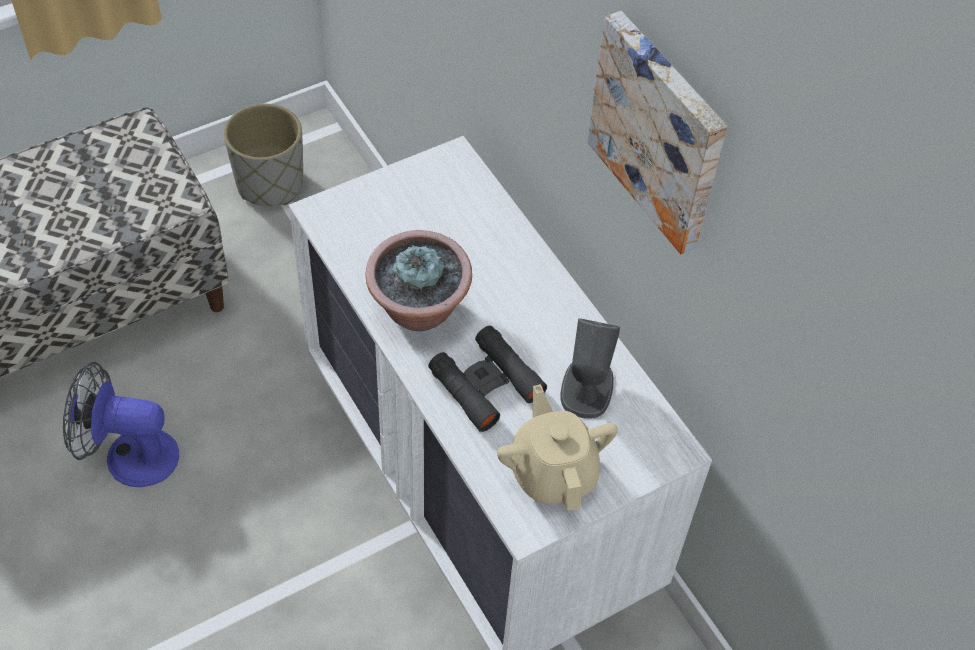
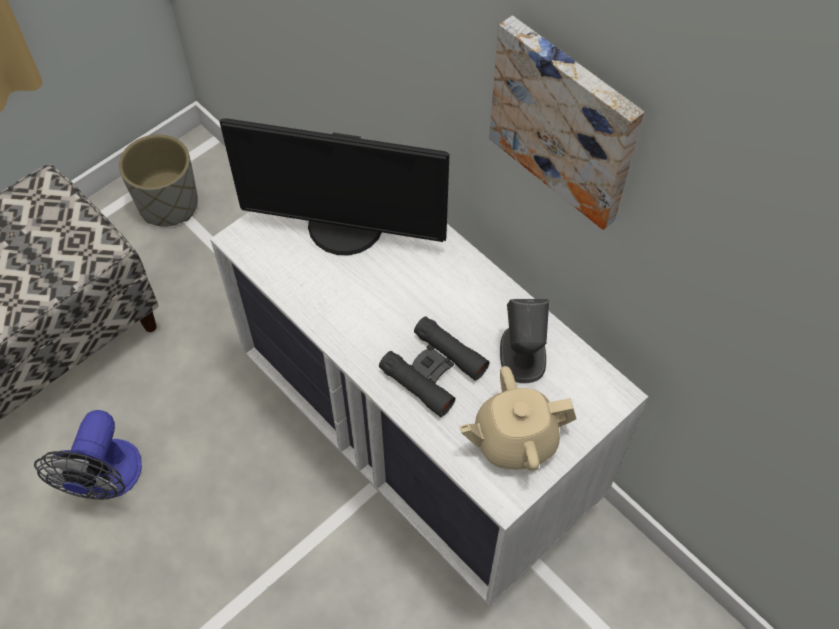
camera: 10 degrees left, 5 degrees up
fan [63,362,179,487] -> fan turned 75 degrees counterclockwise [34,410,142,500]
potted plant [365,230,472,331] -> none
beige teapot [497,384,618,511] -> beige teapot turned 75 degrees counterclockwise [459,366,576,471]
none -> monitor [220,118,450,255]

